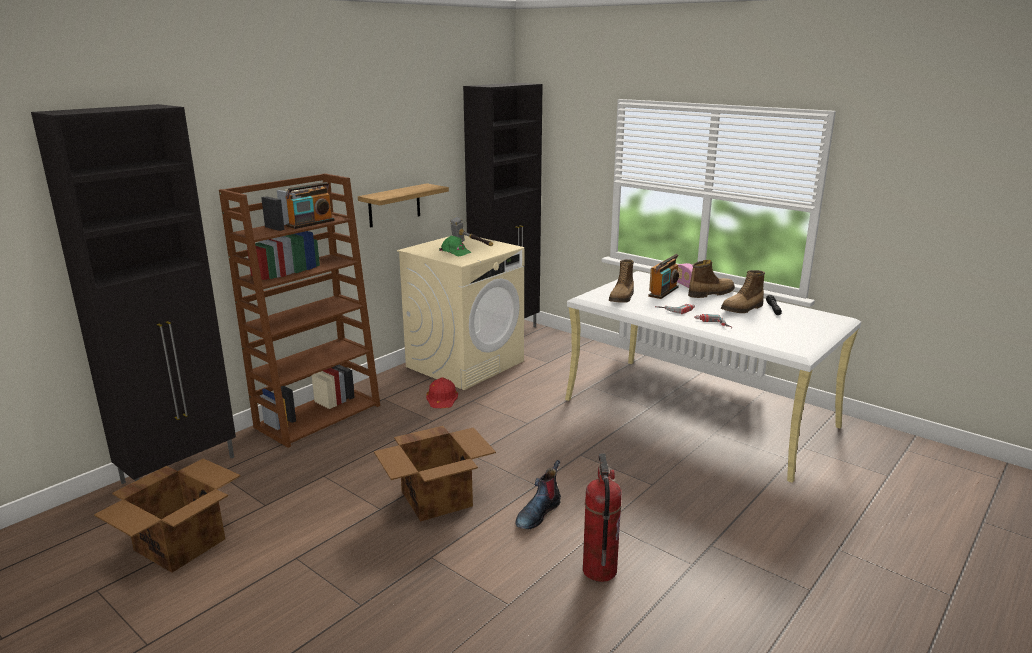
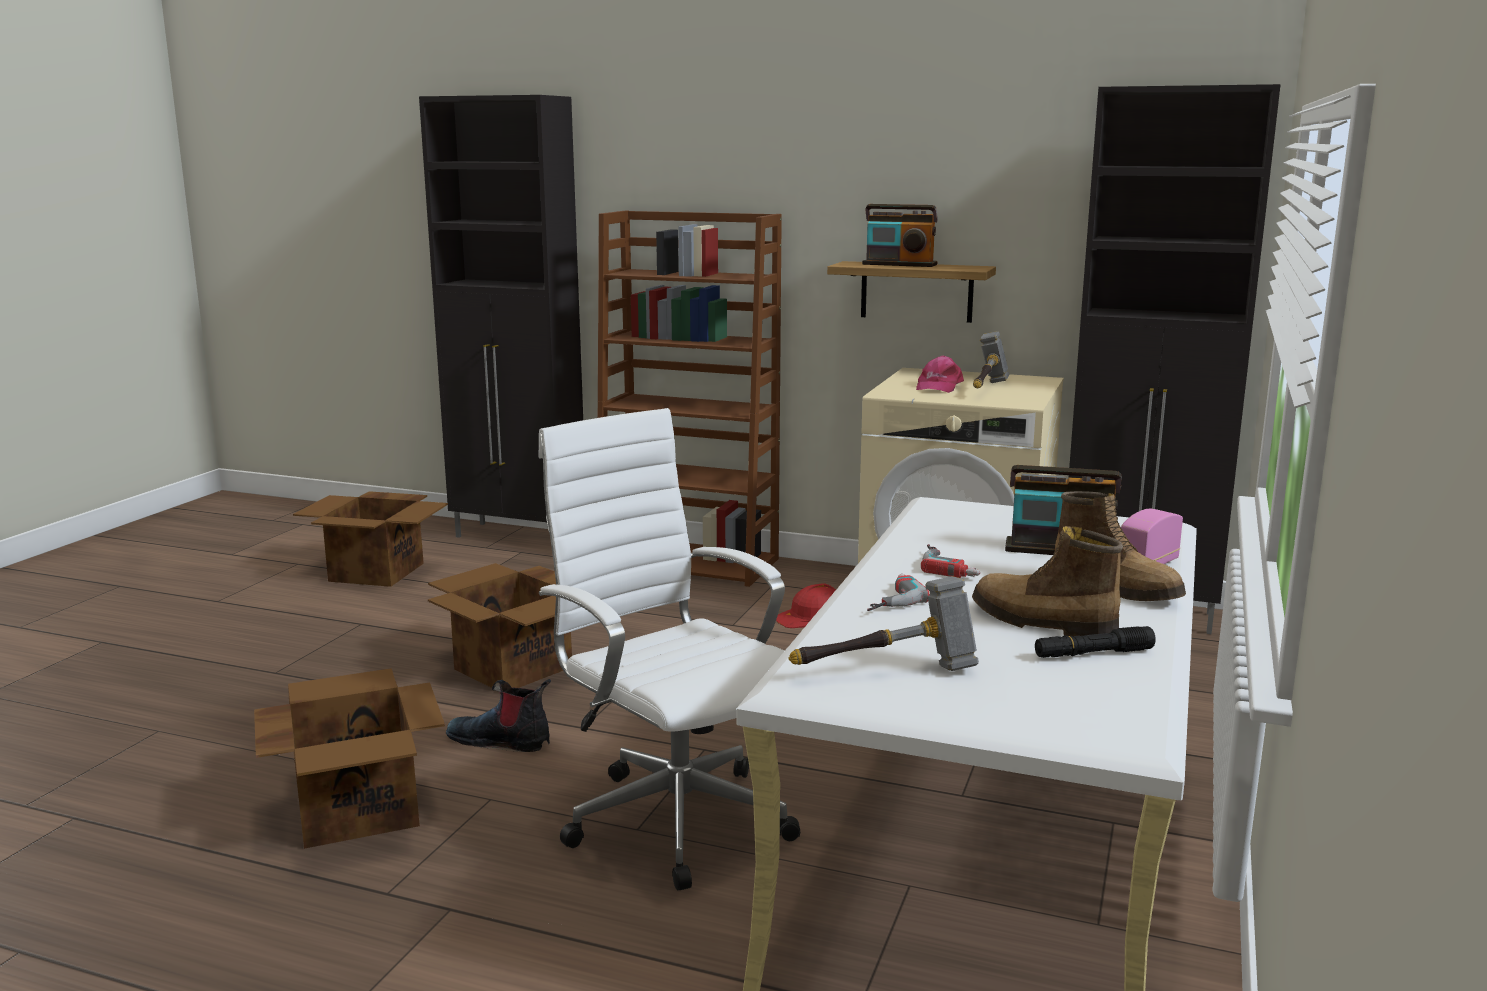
camera: 70 degrees right, 5 degrees down
radio [285,182,335,229] -> radio moved to [862,204,938,267]
green cap [439,236,472,257] -> pink cap [916,355,964,393]
fire extinguisher [583,454,622,582] -> cardboard box [254,668,445,849]
boot [609,259,634,303] -> none
none -> white office chair [538,408,800,890]
none -> hammer [788,576,979,671]

